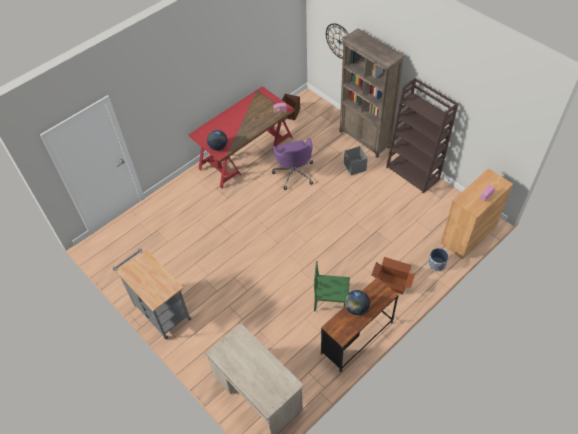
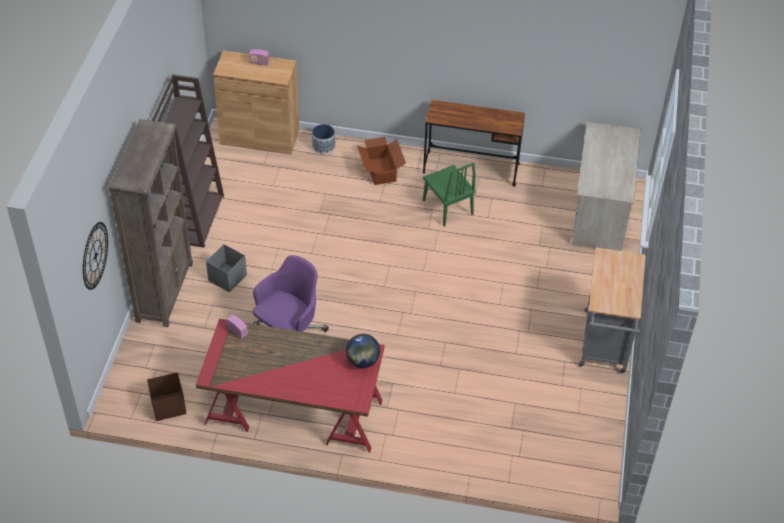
camera: 130 degrees left, 5 degrees down
globe [345,290,370,315] -> none

